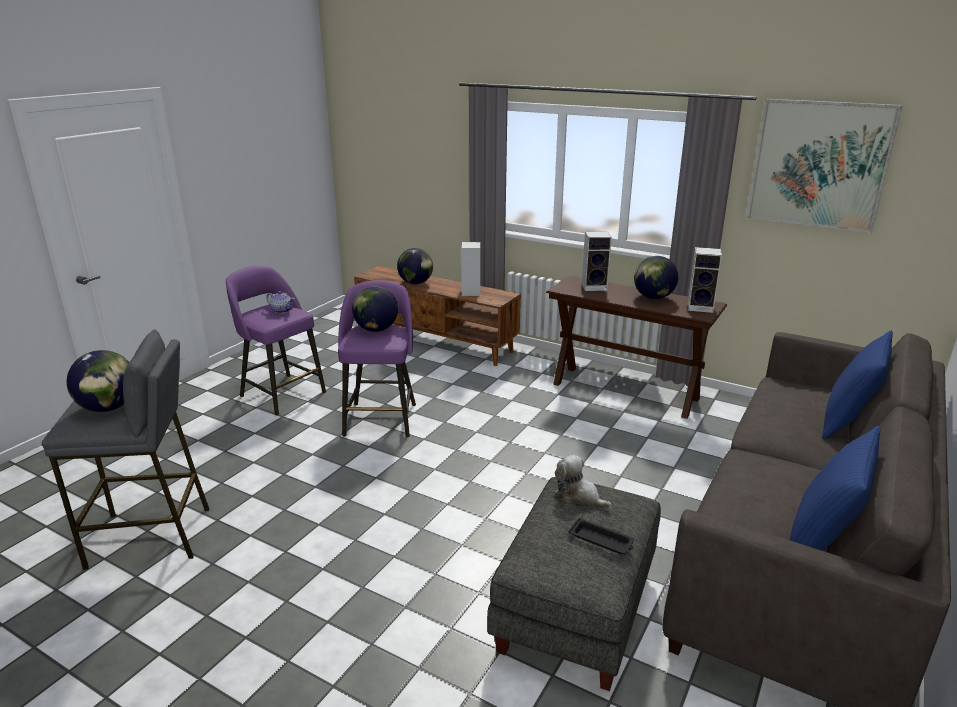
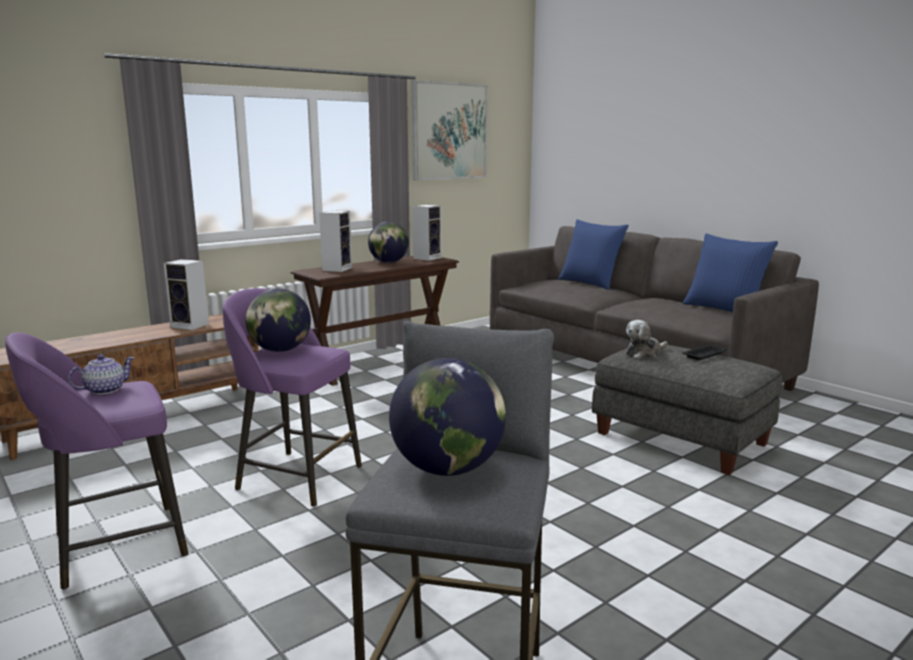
camera: 70 degrees left, 10 degrees down
globe [397,248,433,284] -> none

